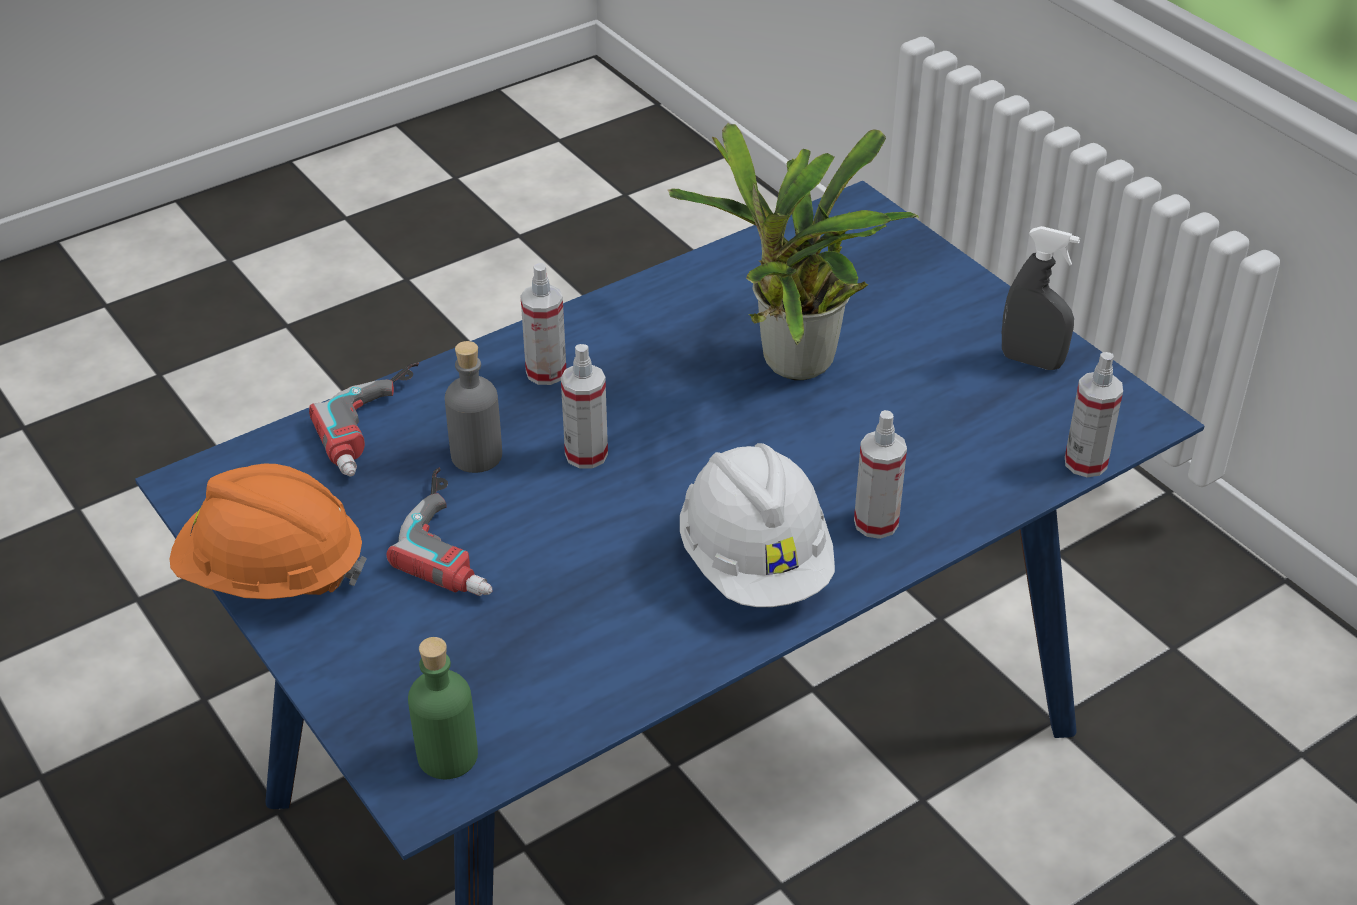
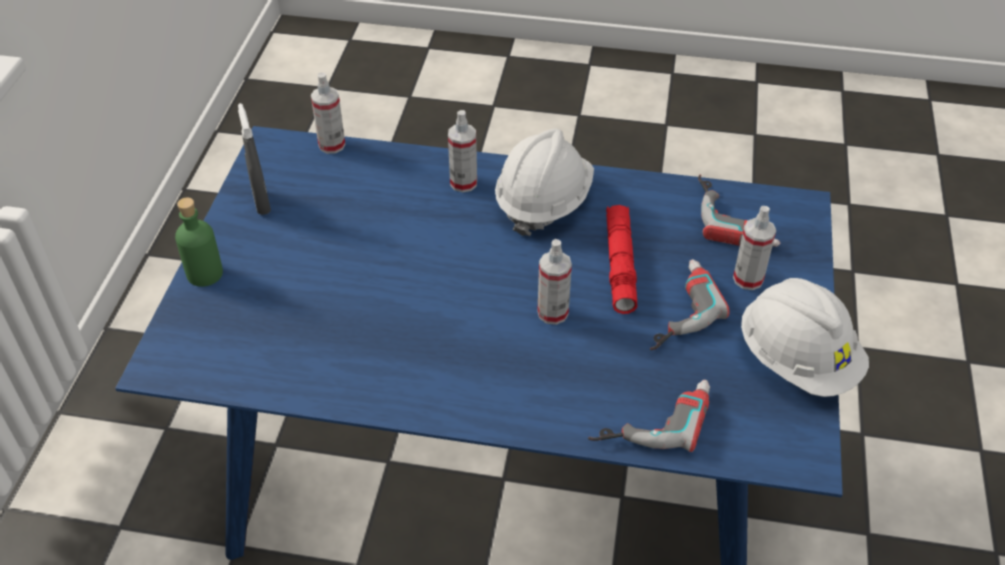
camera: 135 degrees left, 5 degrees up
orange hard hat [170,463,367,599] -> white hard hat [741,278,869,397]
green bottle [408,637,478,779] -> green bottle moved to [175,197,223,287]
grey bottle [445,341,502,473] -> none
spray bottle [521,263,566,385] -> spray bottle moved to [733,206,776,290]
potted plant [667,123,919,380] -> none
none -> red flashlight [606,205,637,314]
none -> power drill [698,175,780,247]

